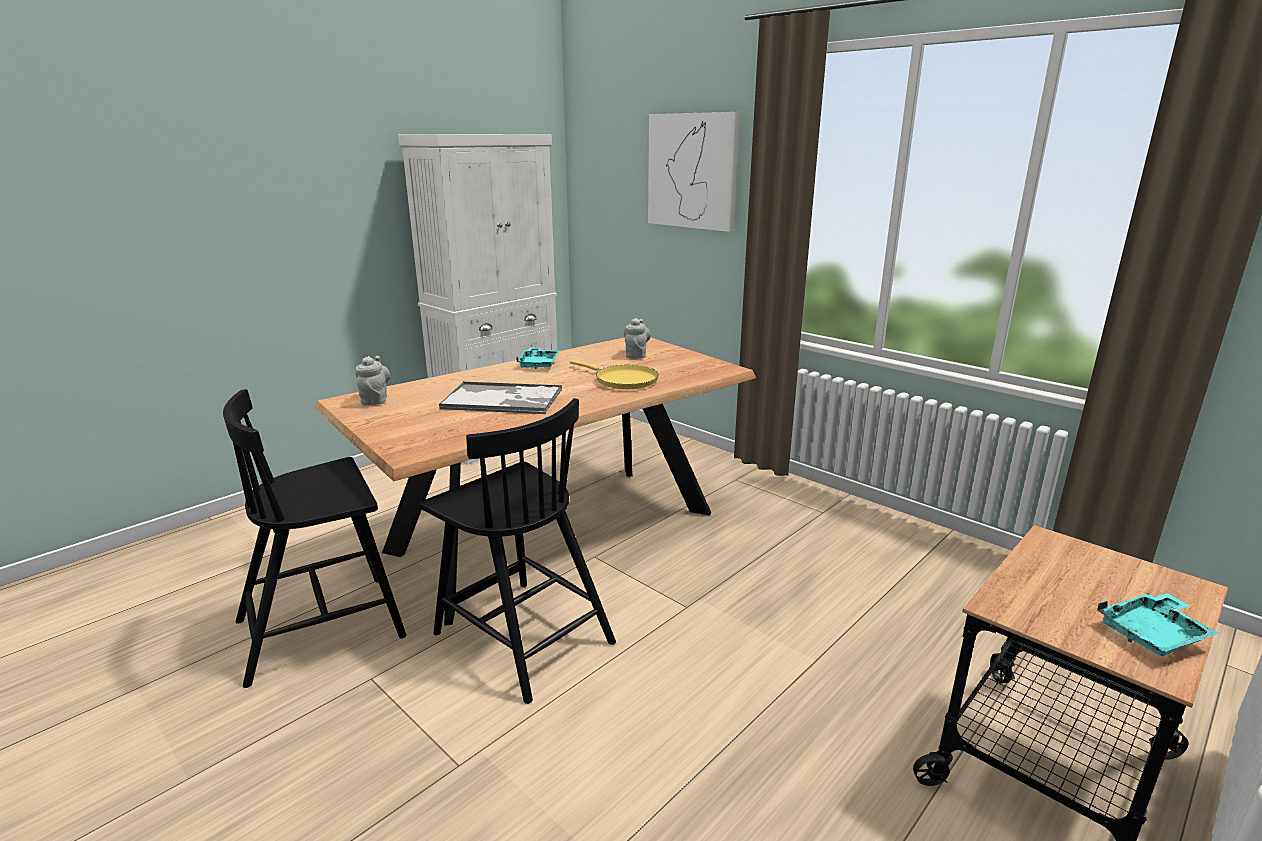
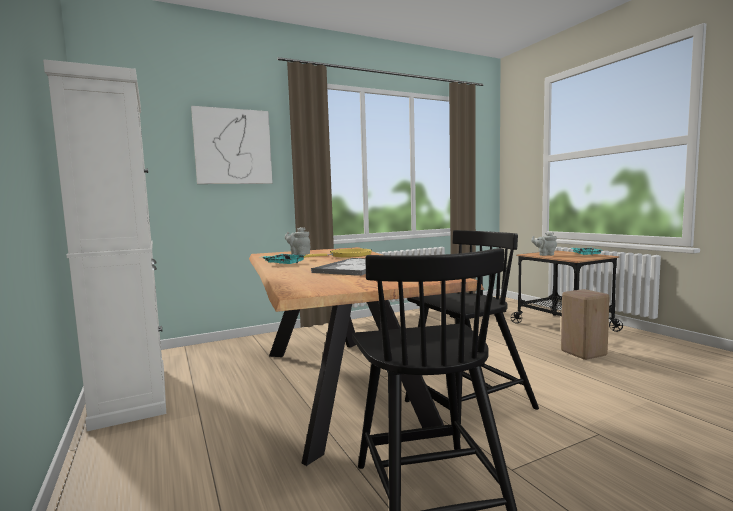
camera: 70 degrees left, 15 degrees down
grey teapot [355,356,390,405] -> grey teapot moved to [531,232,557,256]
none -> beige stool [561,289,610,360]

